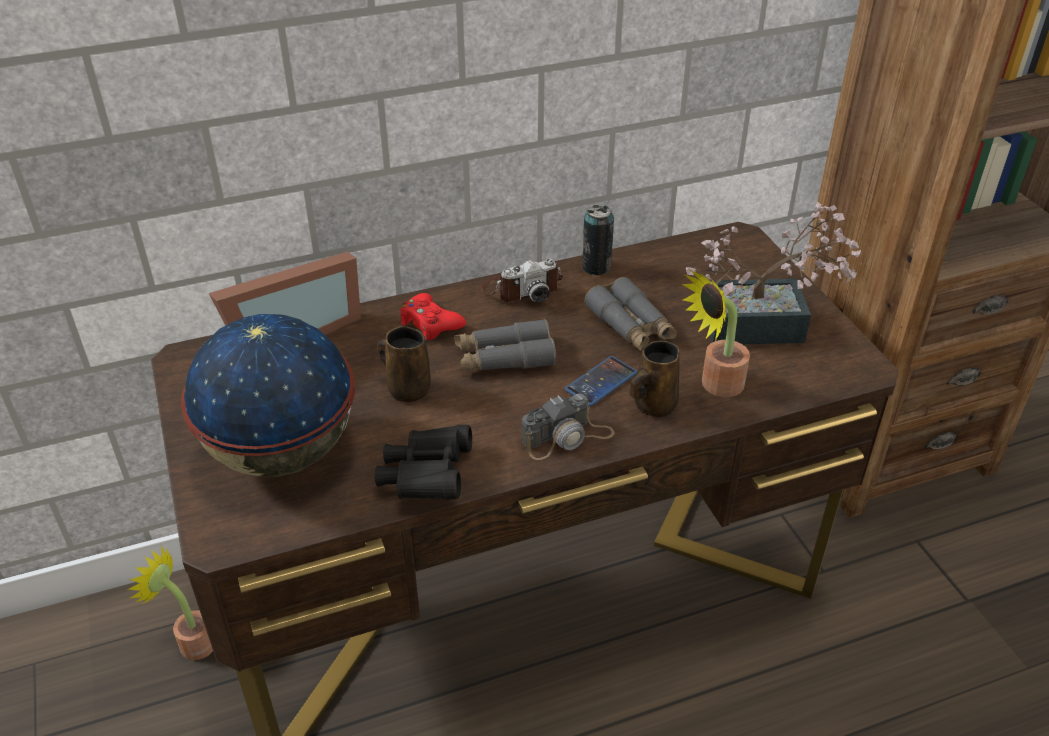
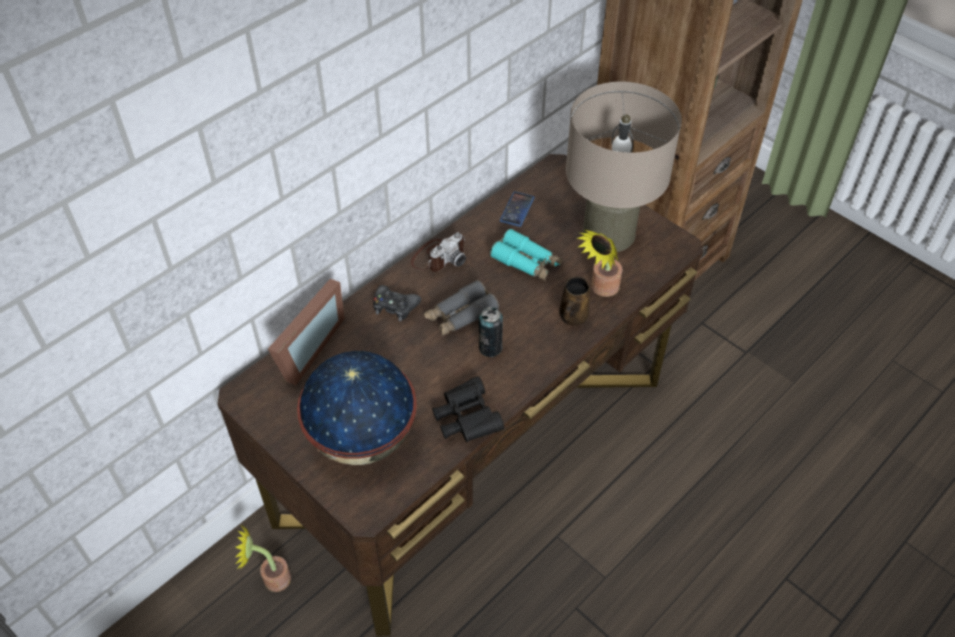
camera: 25 degrees left, 10 degrees up
brown mug [377,326,431,402] -> none
red game controller [400,293,466,340] -> black game controller [373,285,421,321]
camera [521,393,615,460] -> none
phone [565,356,637,406] -> phone moved to [500,191,535,227]
can [582,205,615,275] -> can moved to [479,307,503,357]
grey binoculars [585,277,677,351] -> turquoise binoculars [490,229,562,281]
potted plant [686,202,861,344] -> beige table lamp [566,82,682,252]

